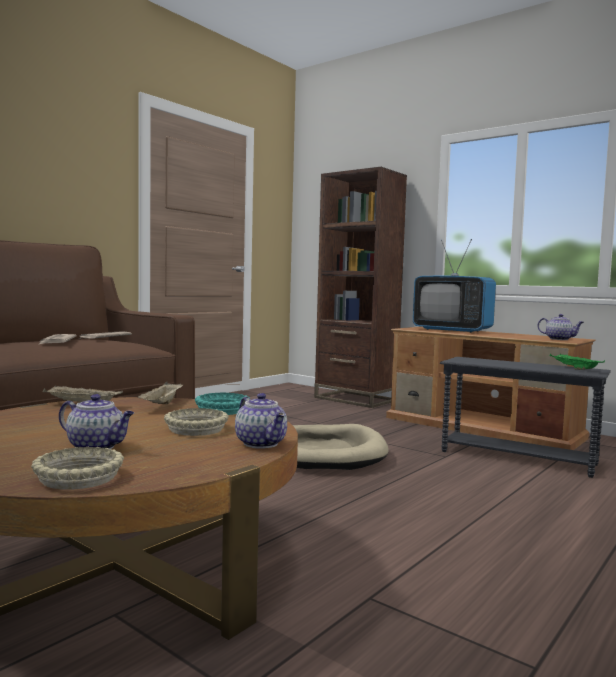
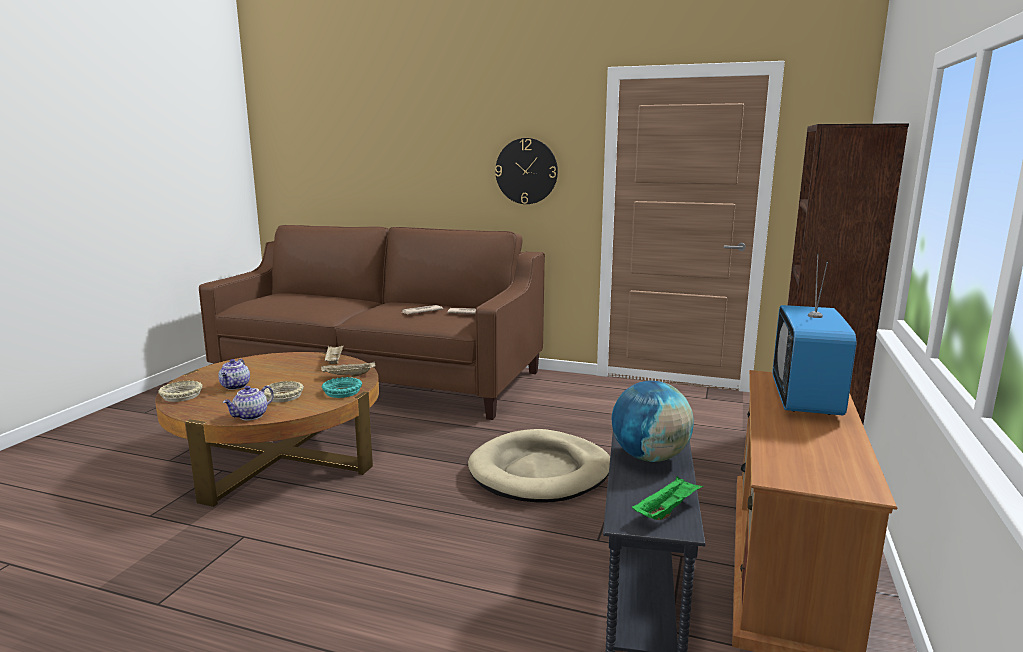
camera: 70 degrees right, 10 degrees up
teapot [538,314,584,340] -> none
none -> wall clock [495,138,558,204]
none -> globe [612,381,694,462]

